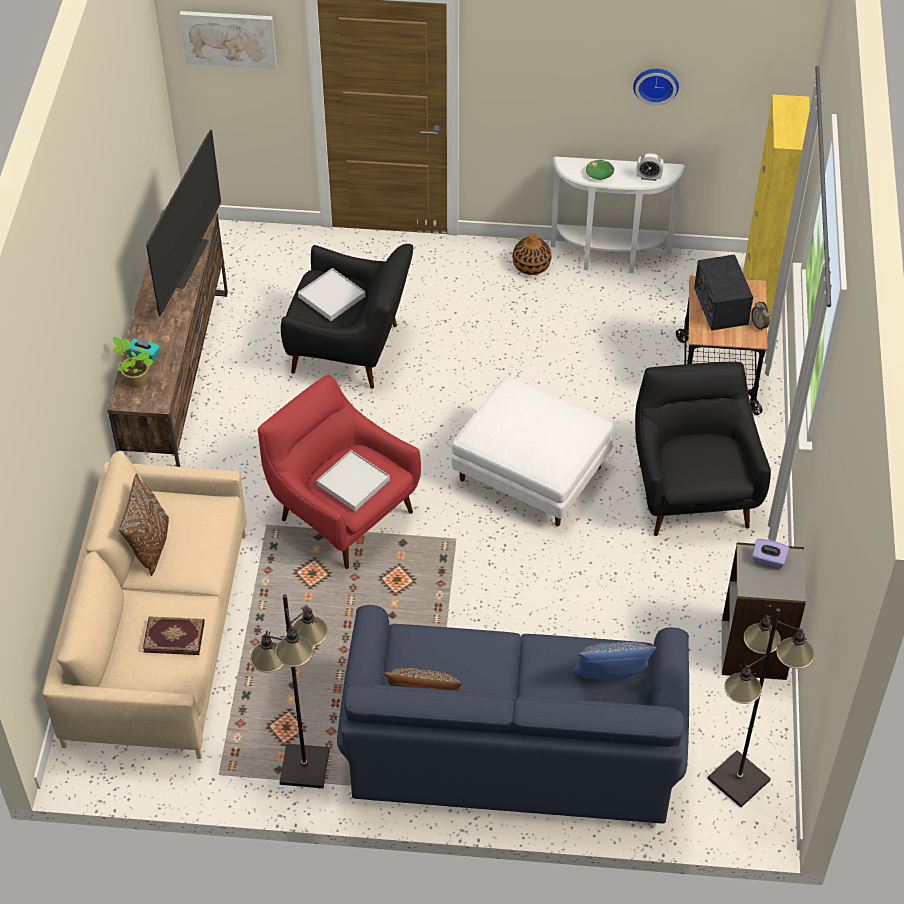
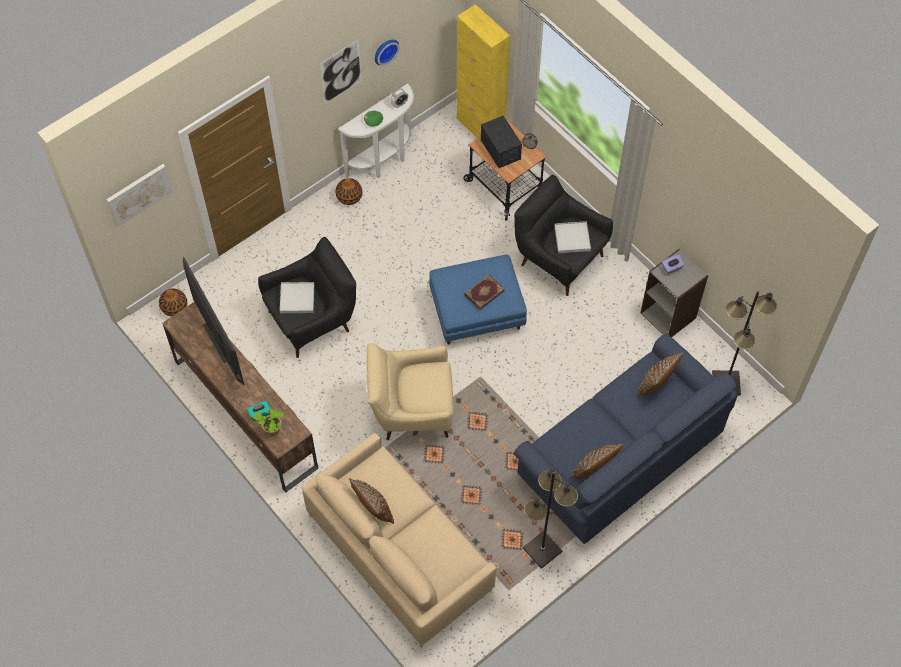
camera: 45 degrees left, 10 degrees up
book [143,616,205,655] -> book moved to [464,275,504,310]
red armchair [258,375,421,569] -> beige armchair [366,343,454,440]
white tray [317,450,390,511] -> white tray moved to [554,221,591,253]
white ottoman [451,376,613,526] -> blue ottoman [429,254,527,345]
blue pillow [572,642,656,679] -> brown pillow [637,353,683,396]
radio [694,254,753,331] -> radio turned 150 degrees counterclockwise [481,116,522,168]
none -> vase [159,288,187,316]
none -> picture [320,39,362,104]

